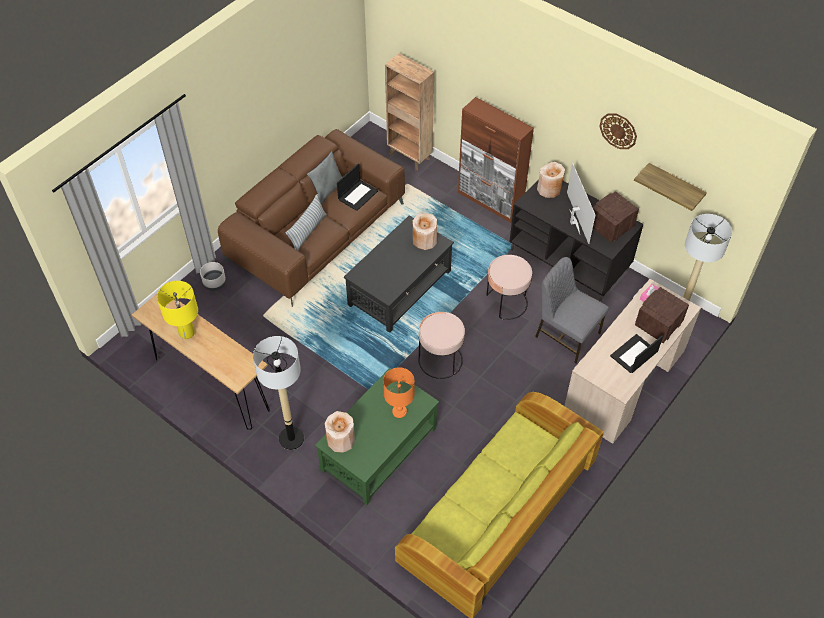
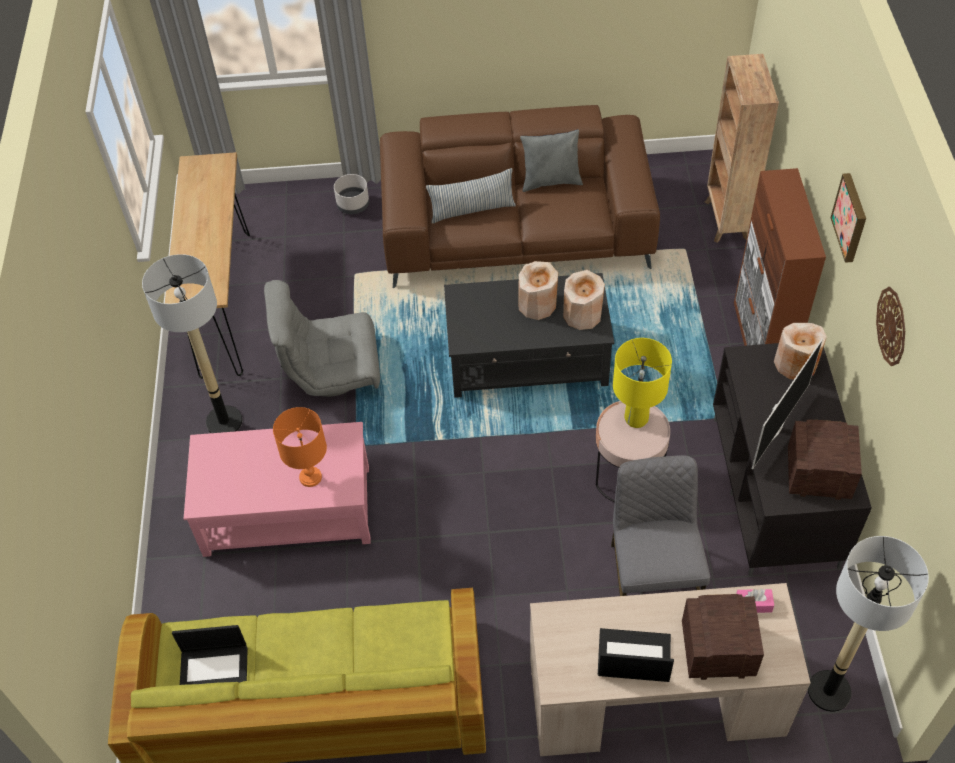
camera: 50 degrees right, 0 degrees up
yellow table lamp [157,281,198,339] -> yellow table lamp moved to [613,338,672,428]
green coffee table [315,368,439,505] -> pink coffee table [184,422,371,557]
beige vase [325,411,355,453] -> beige vase moved to [518,261,558,320]
laptop [337,163,378,211] -> laptop moved to [172,625,248,685]
pink side table [418,312,465,379] -> none
shelf [634,163,707,211] -> none
none -> grey armchair [264,280,380,397]
none -> picture [830,173,866,263]

